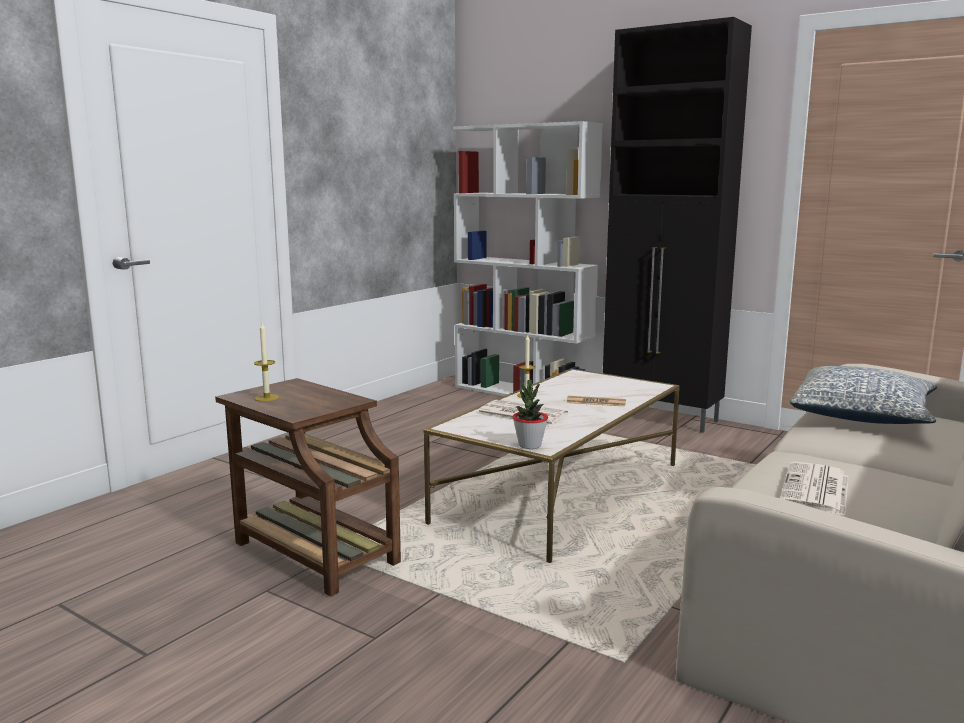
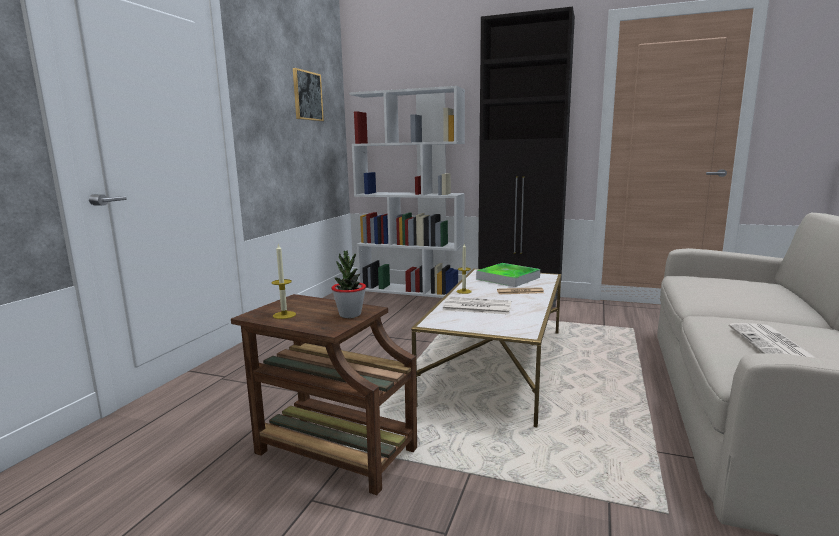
camera: 15 degrees left, 0 degrees up
potted plant [513,380,548,449] -> potted plant moved to [331,251,366,318]
pillow [790,366,937,424] -> none
none -> picture [293,68,324,121]
none -> tray [476,263,540,287]

